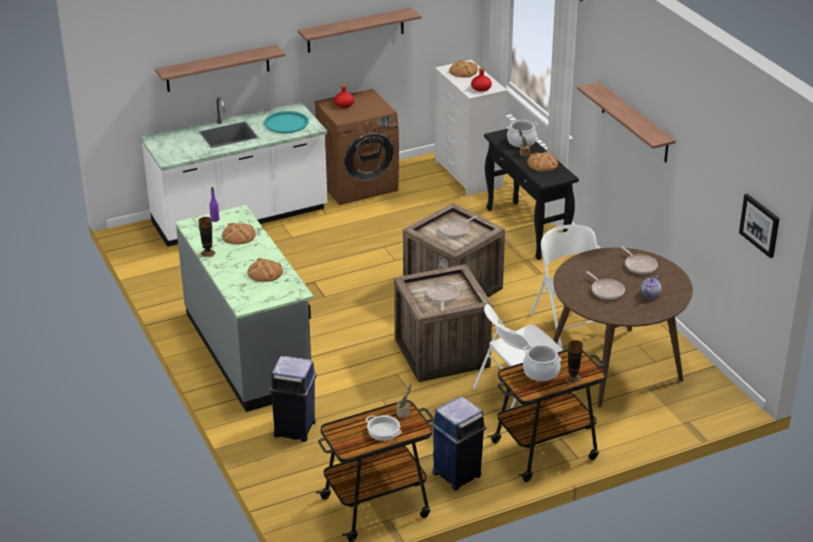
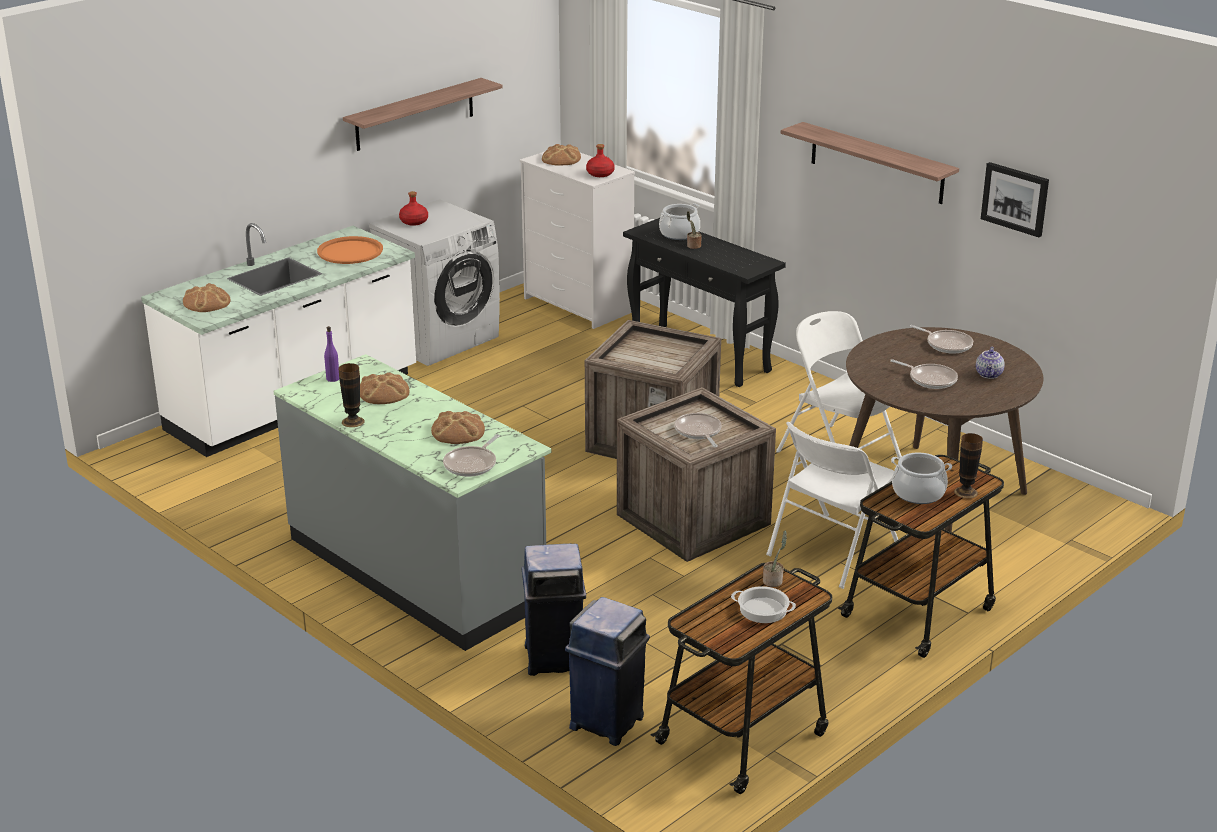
camera: 20 degrees left, 5 degrees down
shelf [155,45,286,92] -> none
turquoise tray [264,111,309,133] -> orange tray [317,236,383,264]
brown washing machine [315,89,399,205] -> white washing machine [369,199,500,366]
blue trash can [431,397,487,491] -> blue trash can moved to [565,597,650,746]
frying pan [439,216,477,238] -> frying pan moved to [443,434,500,477]
bread [527,151,558,172] -> bread moved to [183,283,230,312]
picture [739,194,780,258] -> picture moved to [981,162,1049,237]

